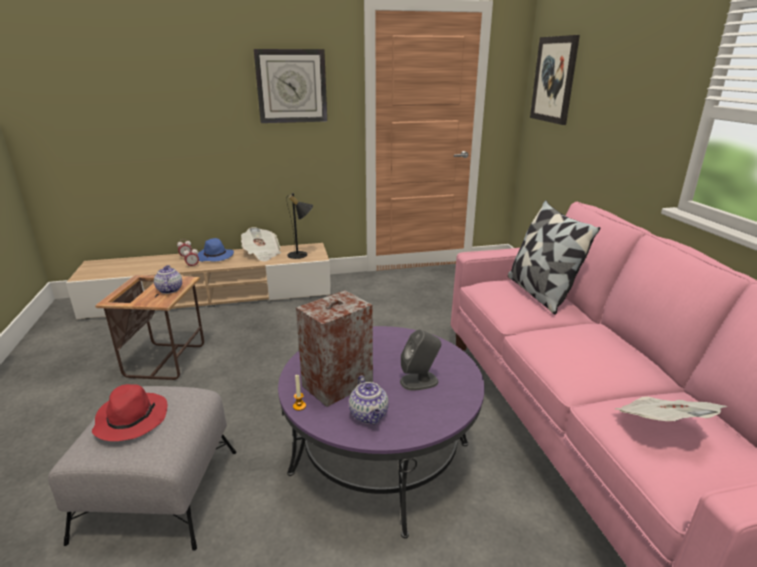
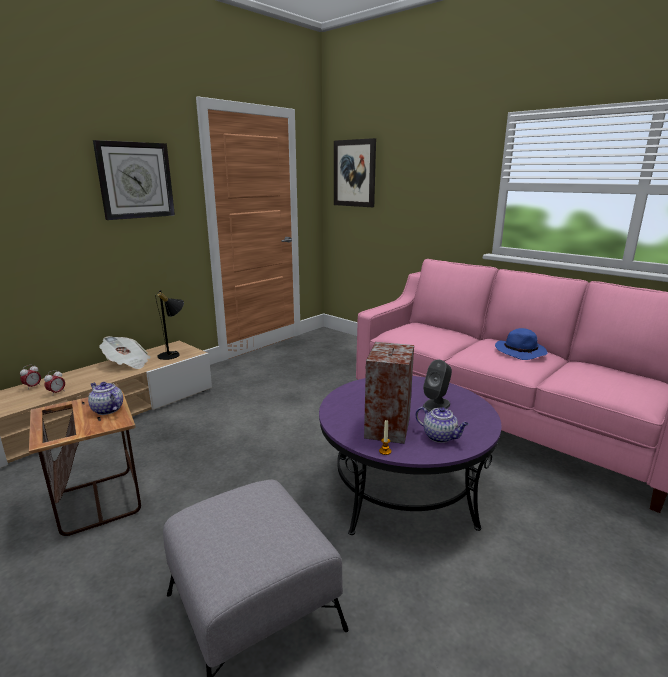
camera: 35 degrees left, 5 degrees down
red hat [92,384,167,441] -> none
blue hat [197,238,234,262] -> blue hat moved to [495,328,547,360]
pillow [508,200,600,314] -> none
newspaper [615,396,727,421] -> none

